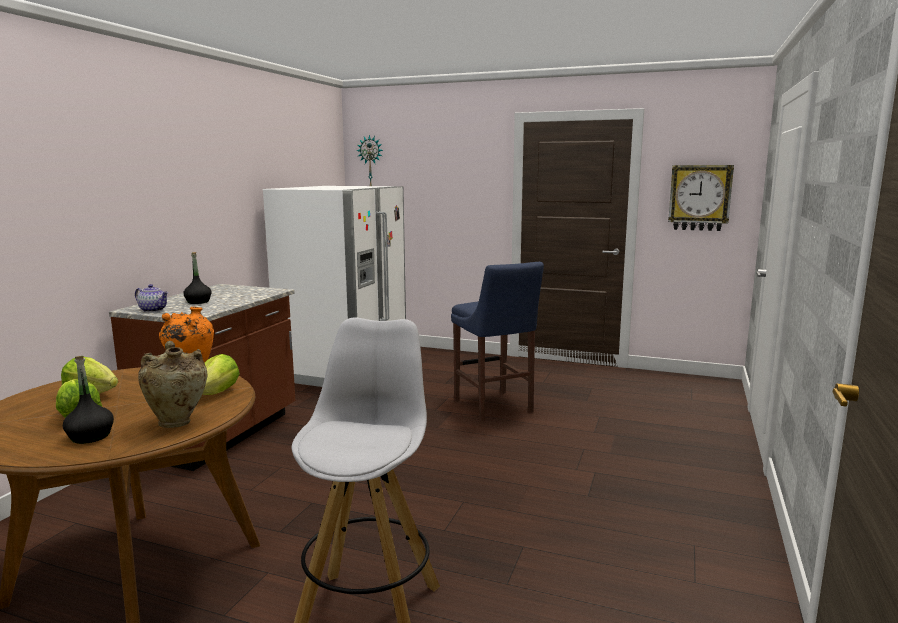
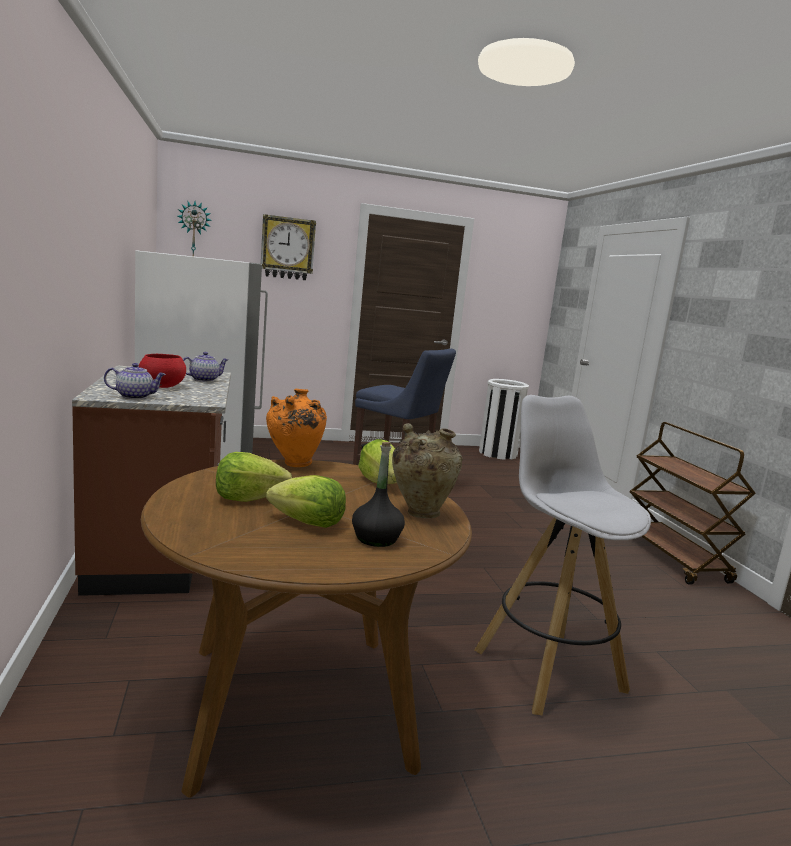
camera: 35 degrees left, 0 degrees up
black bottle [183,252,212,304] -> red bowl [139,354,186,388]
wall clock [668,165,734,231] -> wall clock moved to [261,214,316,280]
none -> teapot [183,352,228,382]
none -> white trash can [479,379,529,460]
none -> brown cart [629,422,756,585]

